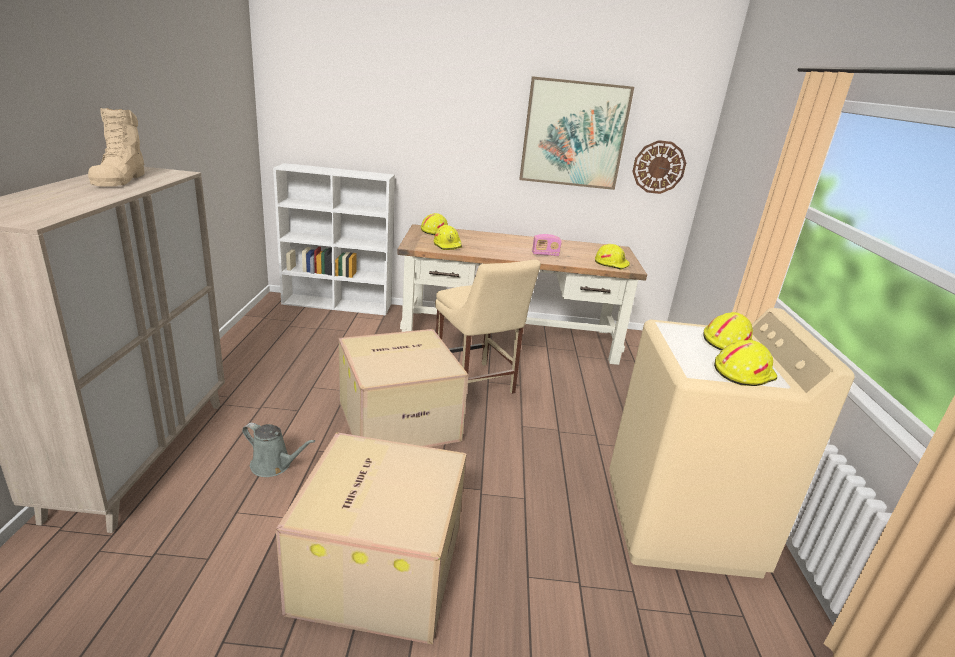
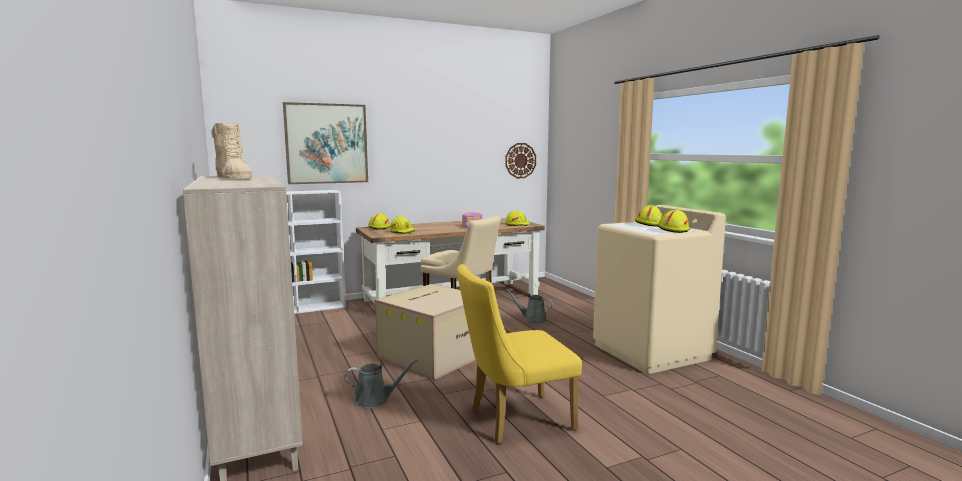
camera: 25 degrees left, 15 degrees down
cardboard box [276,432,467,645] -> yellow chair [457,264,582,444]
picture [519,76,634,190] -> picture moved to [283,102,368,184]
none -> grey watering can [506,289,553,324]

